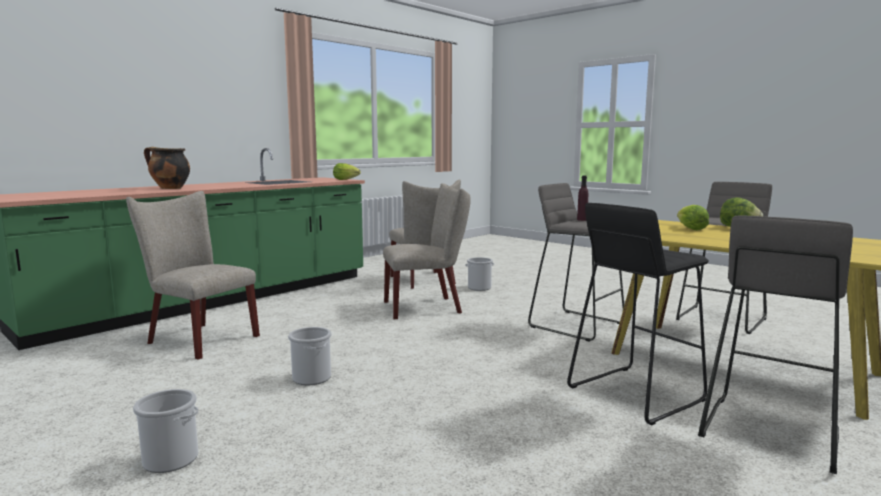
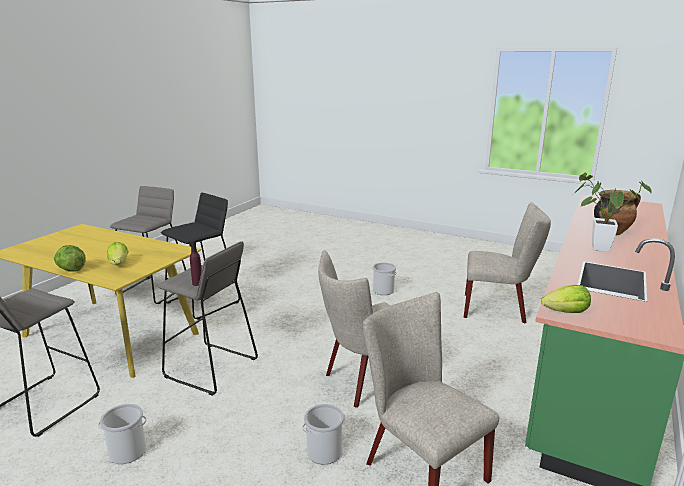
camera: 165 degrees right, 10 degrees up
bucket [133,389,198,473] -> bucket moved to [98,404,146,464]
none -> potted plant [576,173,652,252]

